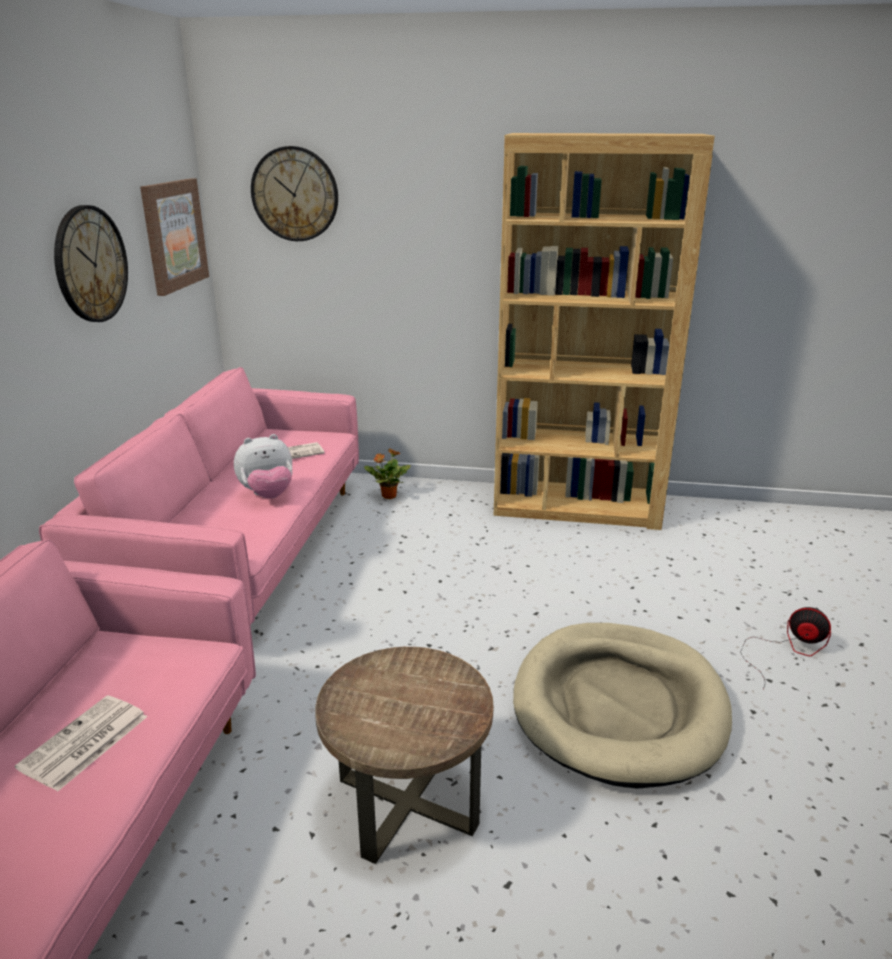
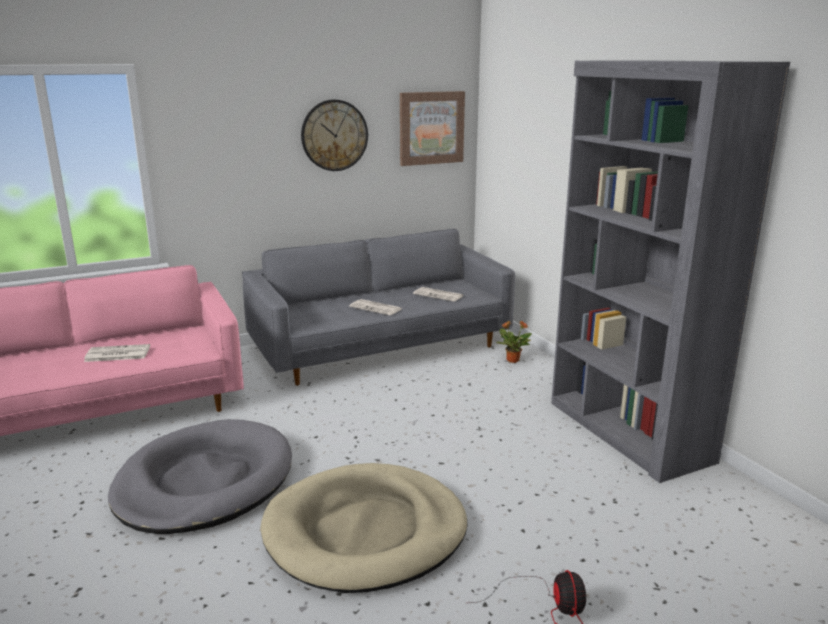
camera: 55 degrees right, 5 degrees down
pink sofa [39,367,359,626] -> grey sofa [242,229,515,386]
plush toy [234,434,292,499] -> newspaper [349,299,402,315]
wall clock [251,146,338,241] -> none
brown side table [315,647,493,864] -> grey dog bed [108,419,292,534]
brown bookcase [494,133,715,530] -> grey bookcase [551,60,790,483]

